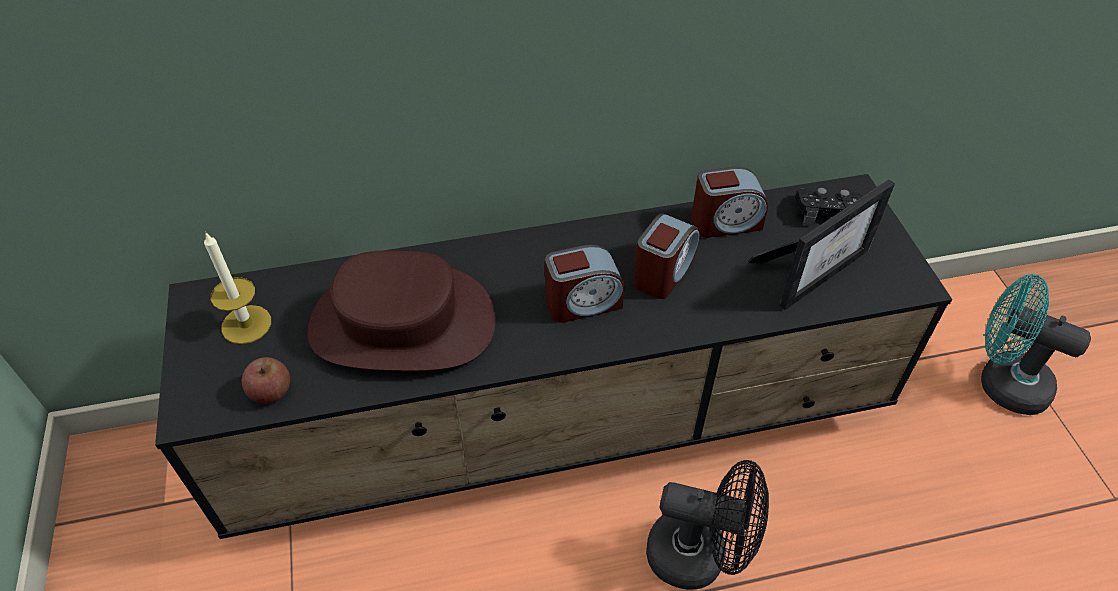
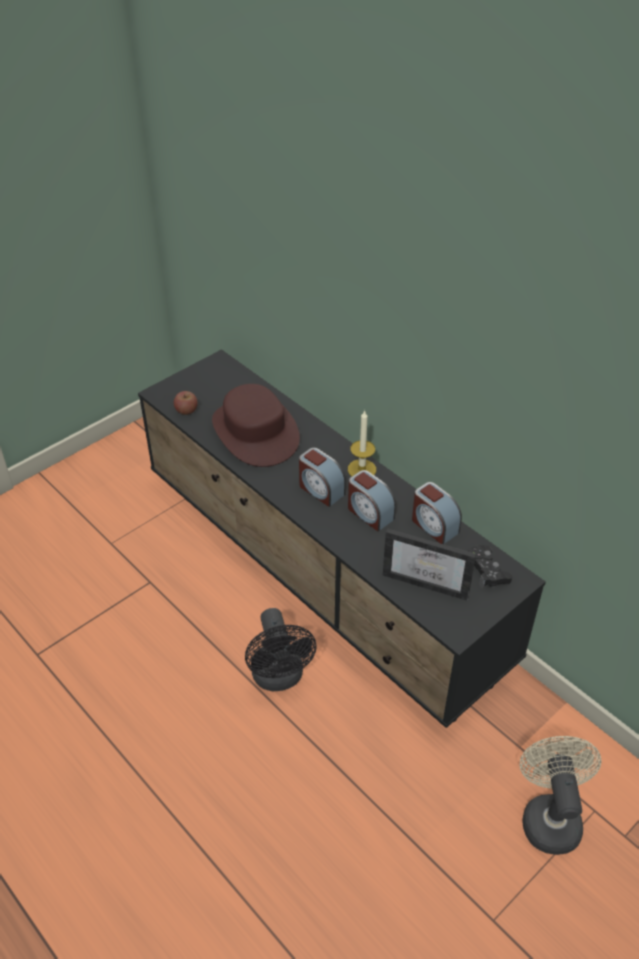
camera: 60 degrees right, 5 degrees down
candle [204,233,271,344] -> candle moved to [348,410,376,476]
alarm clock [633,213,699,299] -> alarm clock turned 45 degrees clockwise [348,470,396,531]
turquoise fan [981,274,1091,415] -> beige fan [520,736,601,855]

